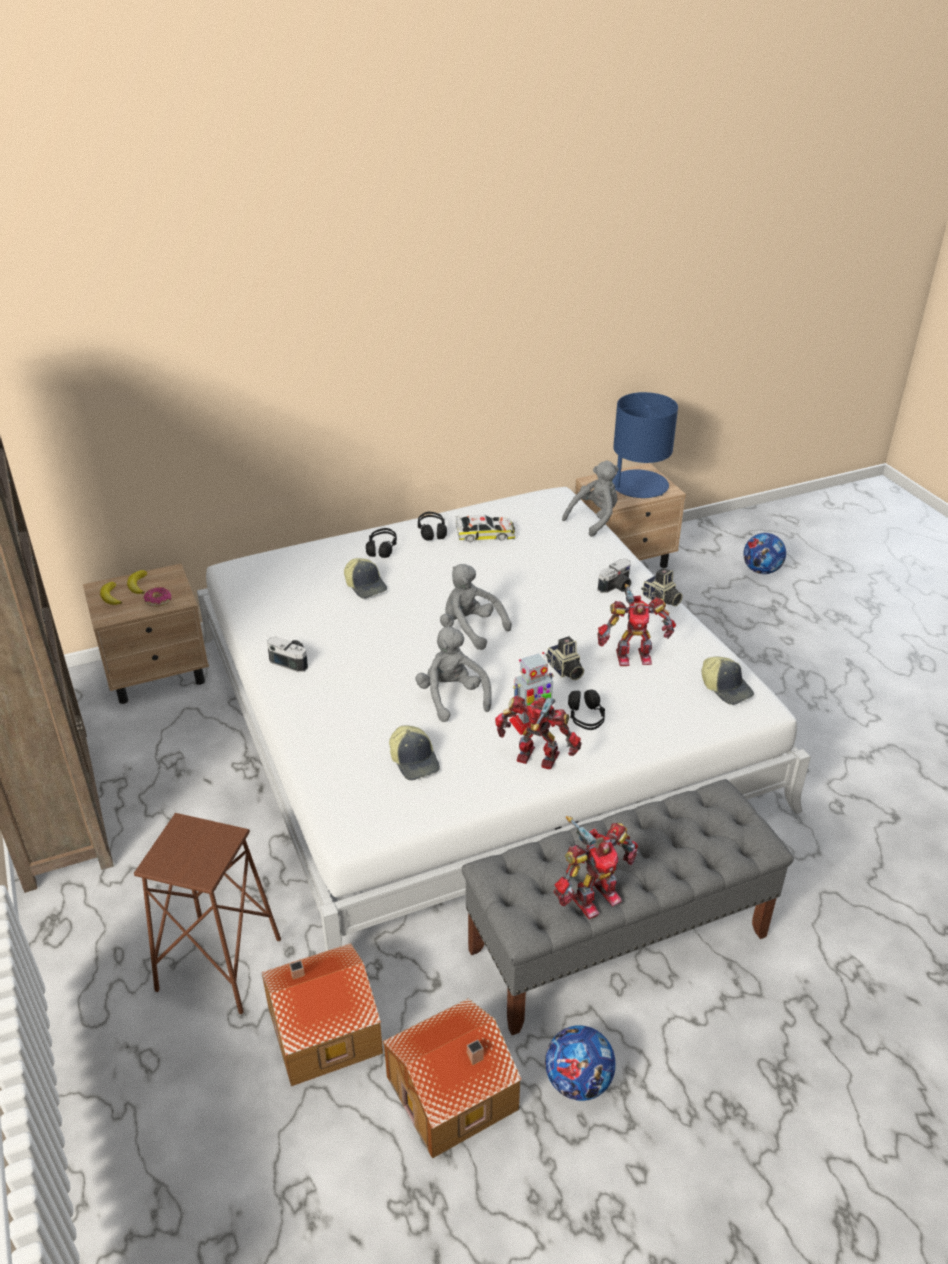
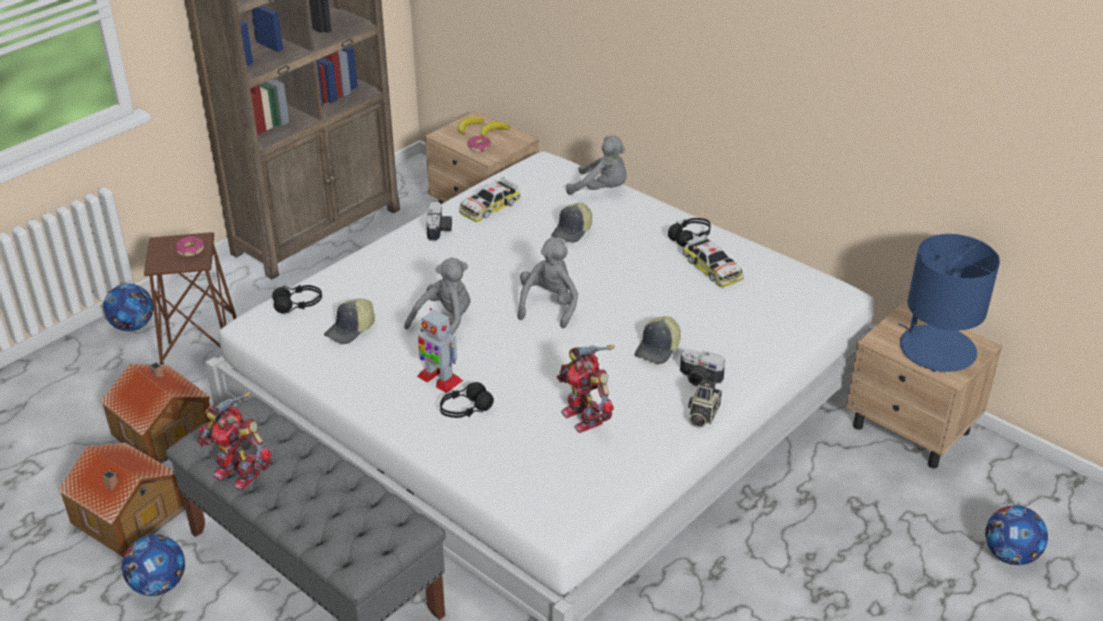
camera: 65 degrees right, 0 degrees up
black headphones [366,528,397,558] -> black headphones moved to [272,285,322,313]
toy robot [495,695,582,769] -> none
camera [545,636,584,680] -> none
grey plush toy [562,461,619,537] -> grey plush toy moved to [566,135,627,195]
cap [702,657,754,705] -> cap moved to [635,316,681,364]
none -> football [103,284,154,331]
none -> donut [176,236,204,256]
none -> toy car [459,177,520,222]

